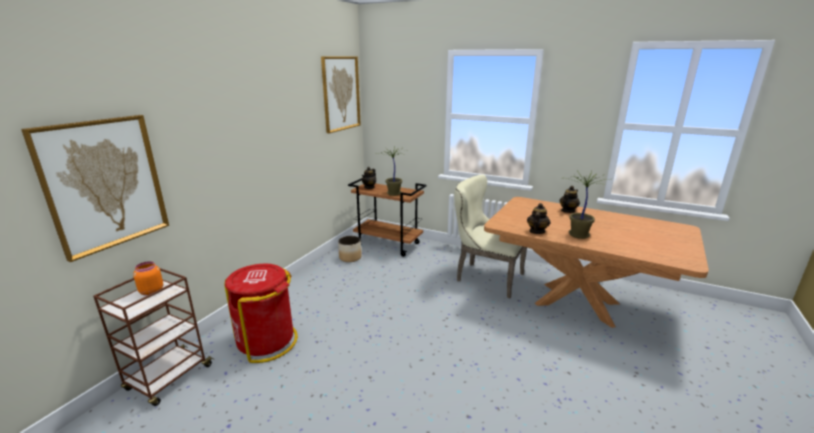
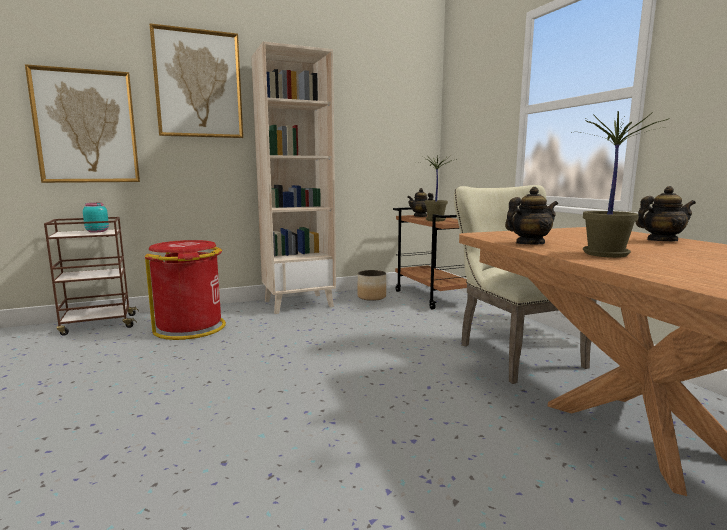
camera: 40 degrees right, 10 degrees down
orange jar [133,261,163,296] -> turquoise jar [83,203,109,233]
picture [321,56,361,133] -> picture moved to [149,23,243,138]
none -> beige bookcase [251,42,336,314]

